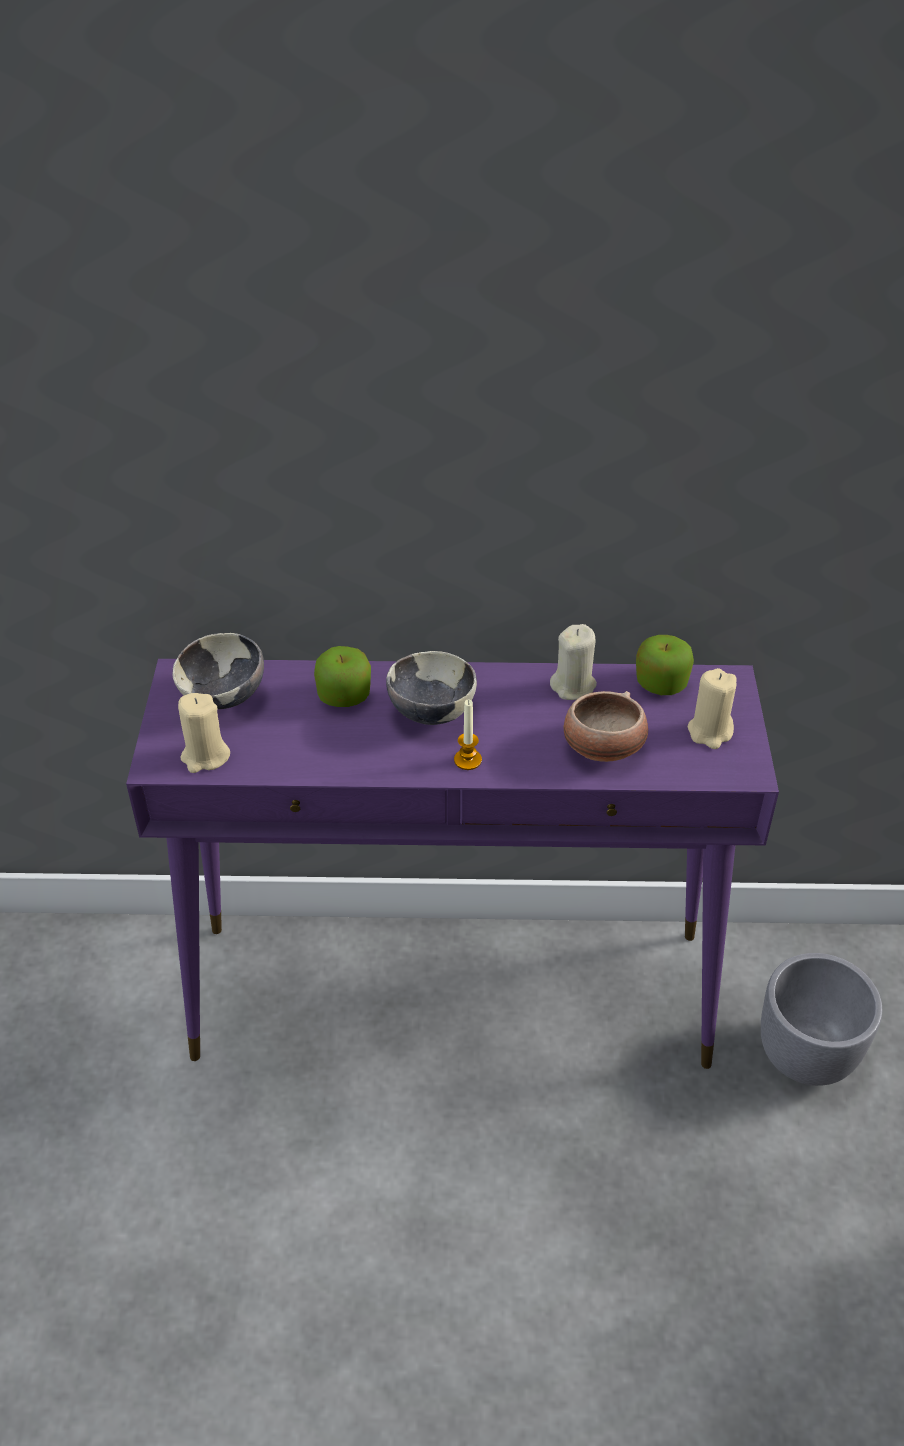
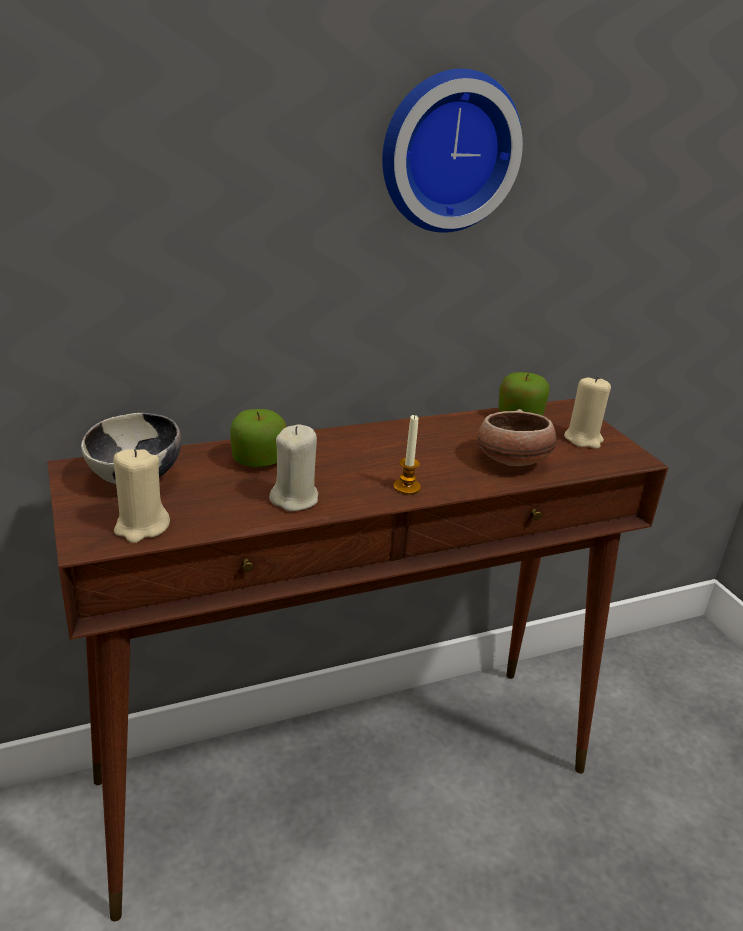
camera: 25 degrees left, 15 degrees down
purple console table [126,659,779,1069] -> brown console table [47,399,668,922]
bowl [386,651,477,725] -> none
beige candle [550,624,597,700] -> beige candle moved to [269,424,318,511]
grey planter [761,953,883,1086] -> none
none -> wall clock [382,69,523,233]

